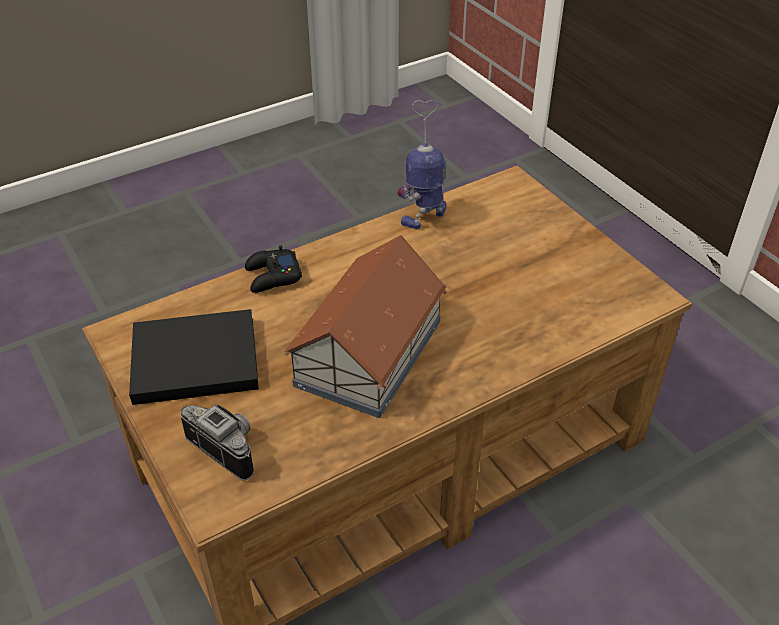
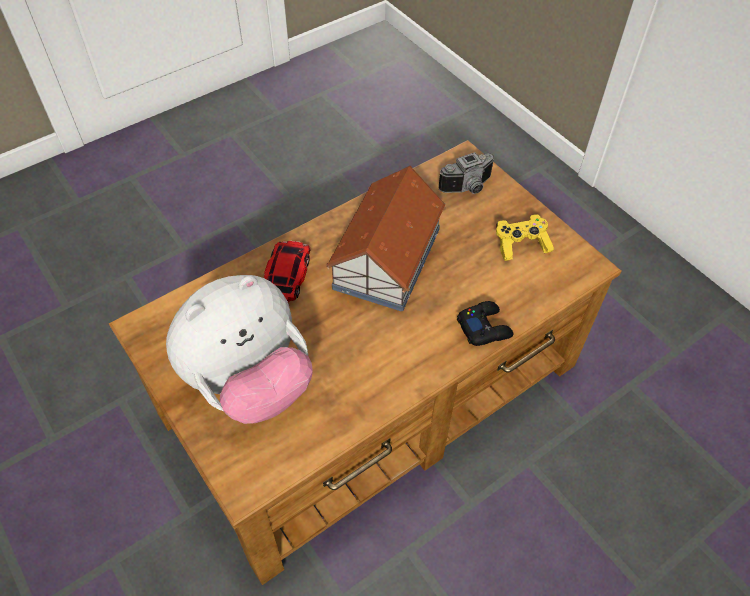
camera: 175 degrees right, 10 degrees up
black book [129,309,259,405] -> yellow game controller [496,214,554,261]
camera [180,405,254,481] -> camera turned 60 degrees counterclockwise [438,152,495,194]
toy robot [397,100,446,230] -> none
none -> plush toy [166,275,313,424]
none -> toy car [264,241,310,302]

